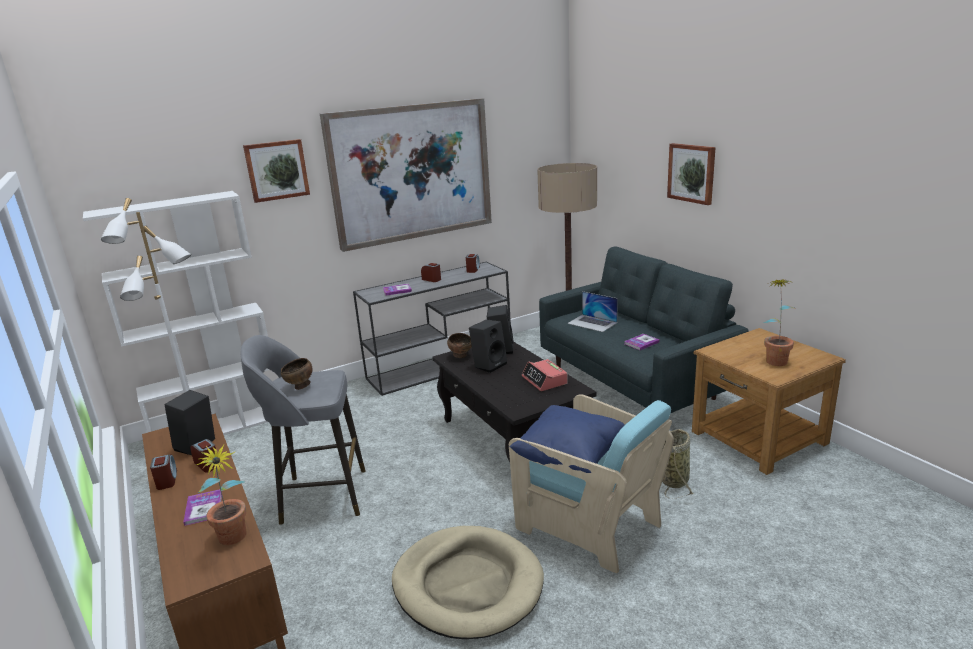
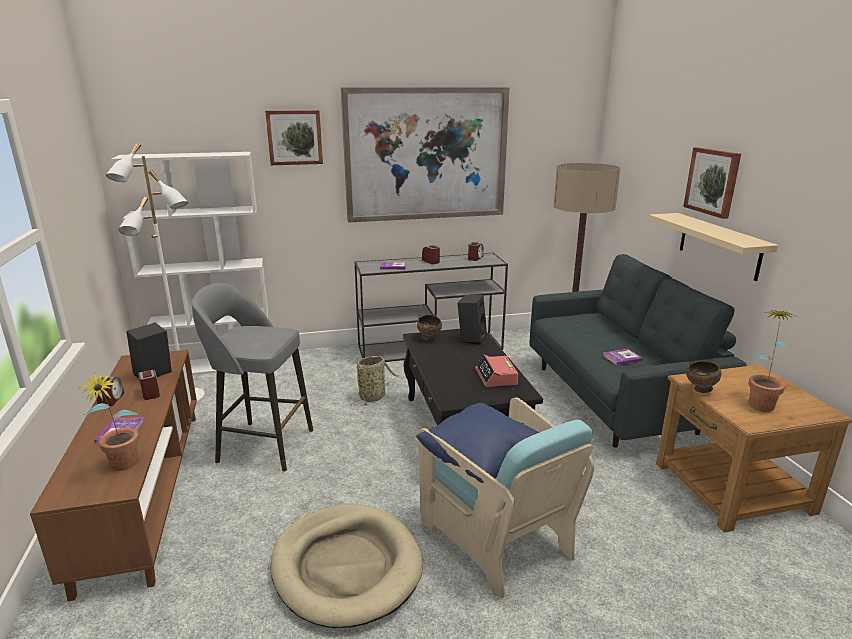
camera: 15 degrees right, 0 degrees up
brown bowl [281,358,312,390] -> brown bowl moved to [686,361,721,393]
black speaker [469,319,507,373] -> none
laptop [567,291,618,332] -> none
basket [662,429,694,498] -> basket moved to [351,356,399,406]
none -> beige shelf [649,213,778,281]

